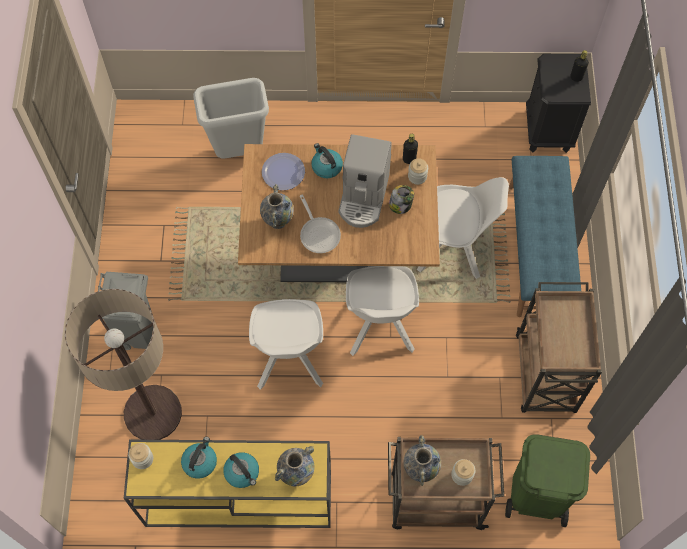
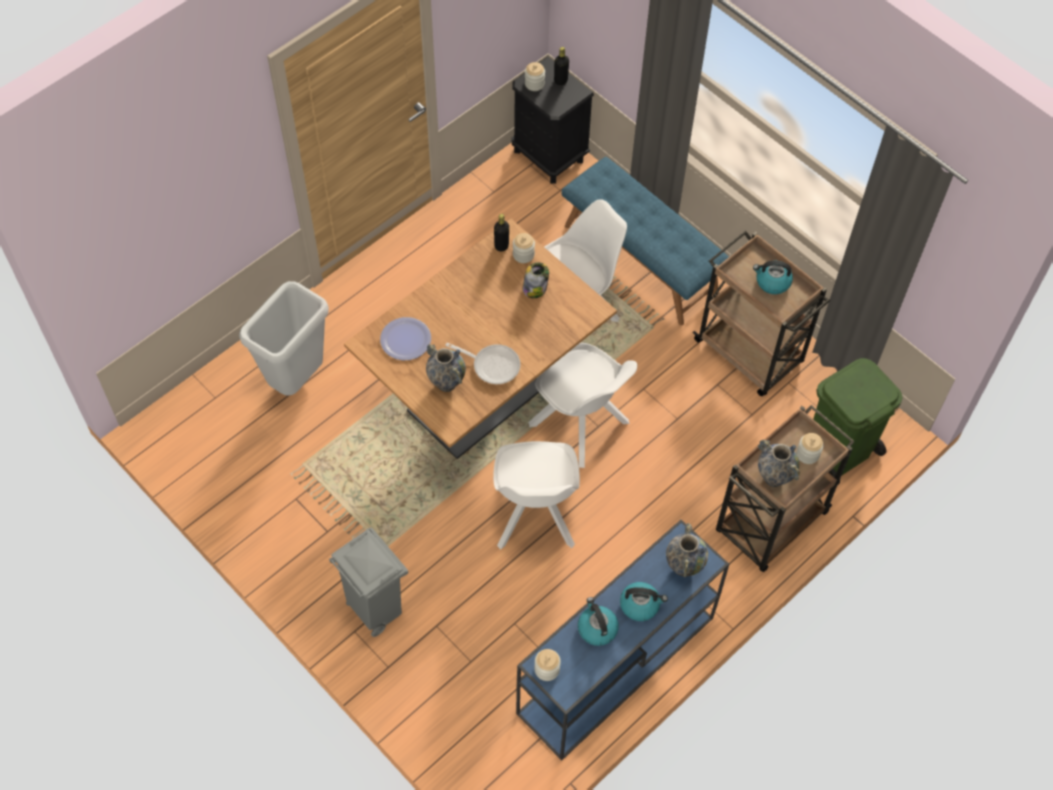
camera: 45 degrees left, 5 degrees down
floor lamp [65,289,182,440] -> none
yellow console table [124,440,331,528] -> blue console table [516,520,729,761]
white chair [249,299,323,390] -> white chair turned 45 degrees clockwise [493,441,580,549]
kettle [311,143,343,178] -> kettle moved to [753,261,793,294]
coffee machine [339,134,392,228] -> none
none -> jar [525,62,545,91]

